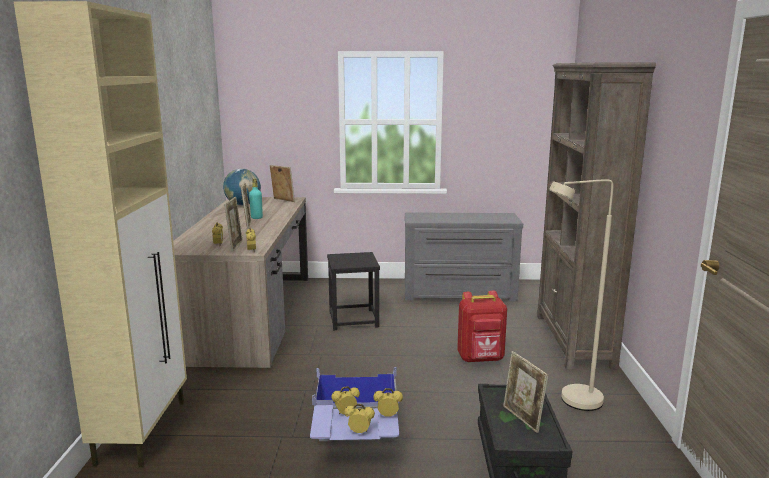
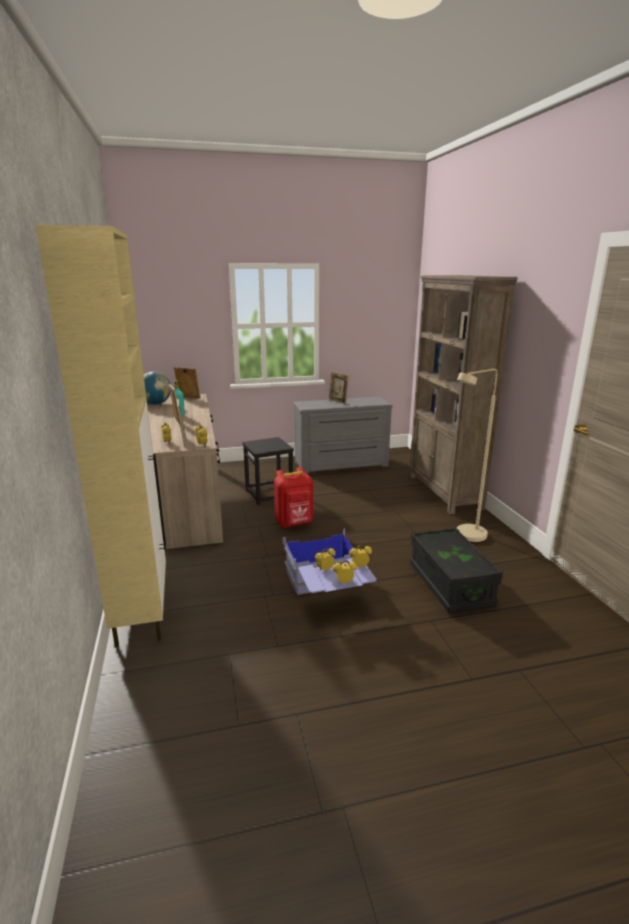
camera: 15 degrees left, 5 degrees up
red backpack [457,291,507,363] -> red backpack moved to [274,467,313,528]
picture frame [503,351,548,433] -> picture frame moved to [328,371,349,405]

